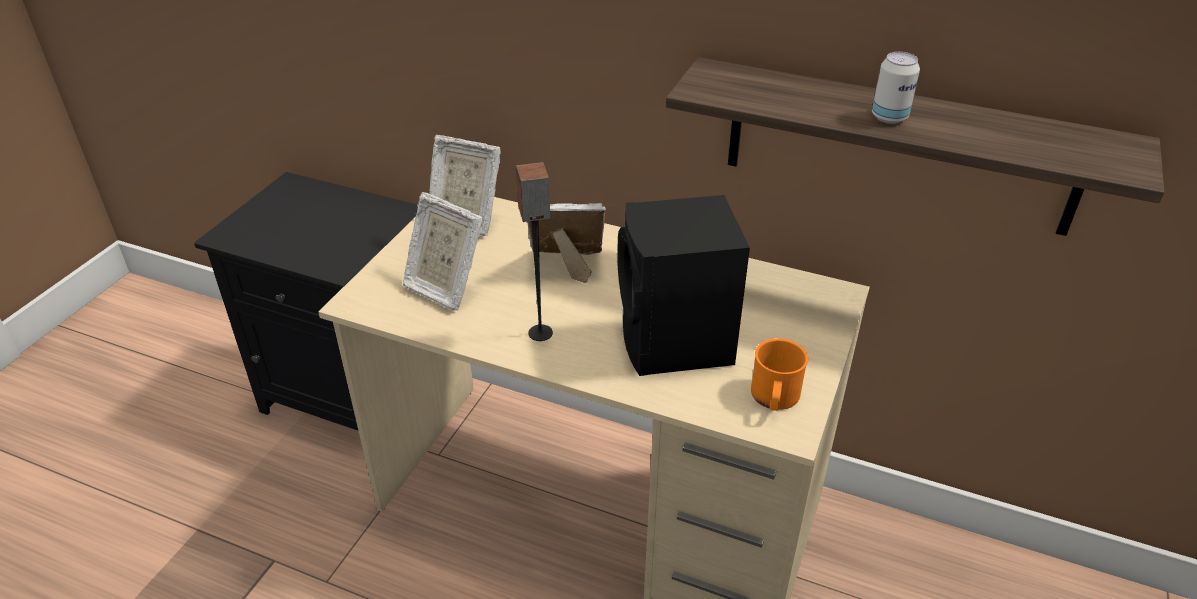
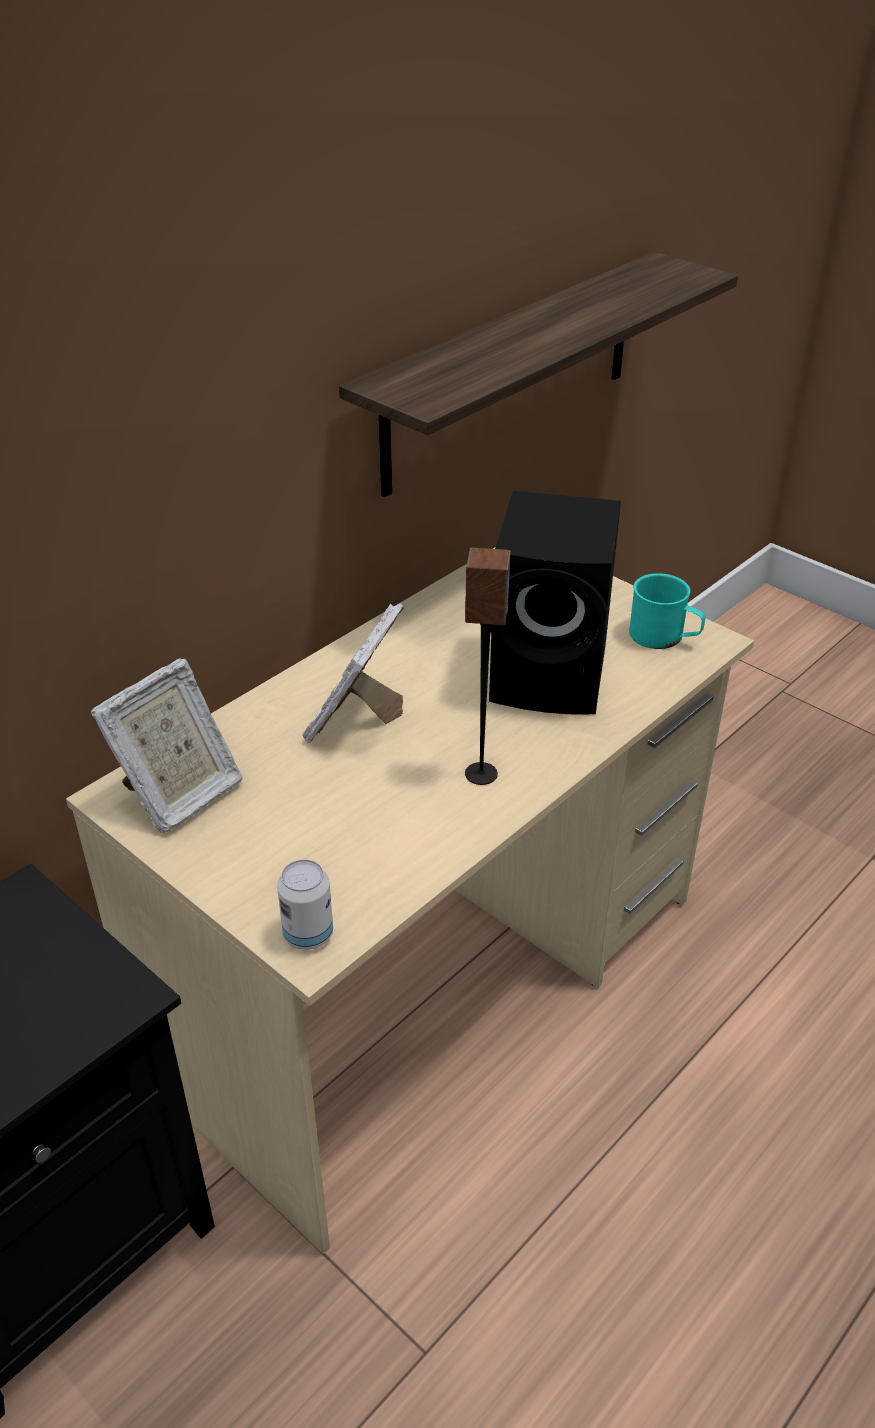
camera: 70 degrees left, 0 degrees up
picture frame [402,192,483,311] -> none
orange mug [751,338,808,411] -> turquoise mug [629,573,705,649]
can [872,52,920,124] -> can moved to [277,859,333,950]

